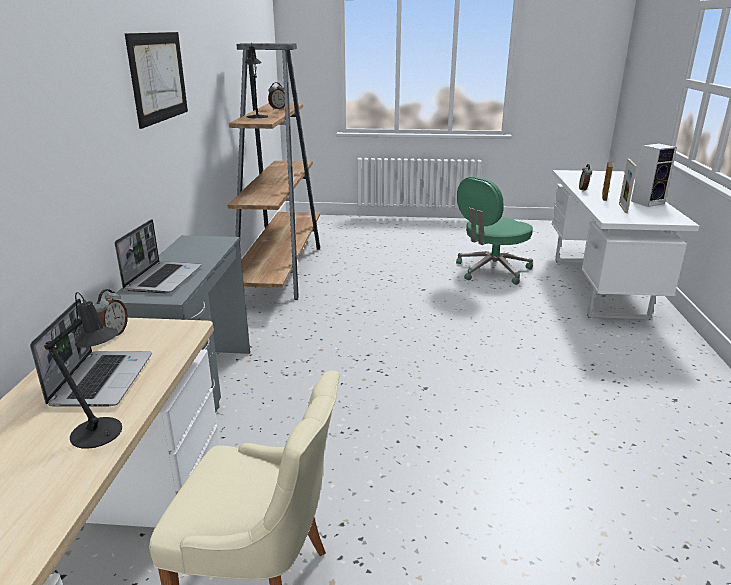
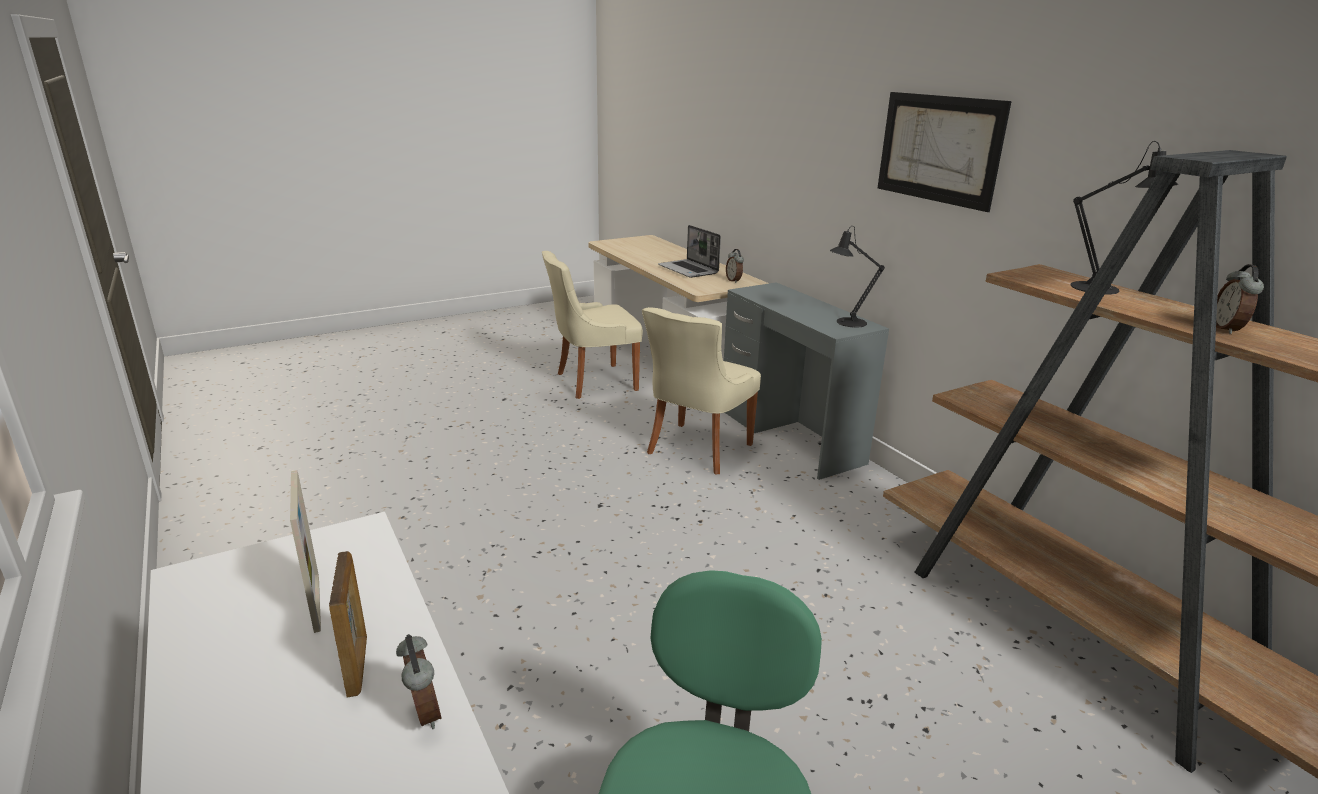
camera: 145 degrees right, 0 degrees up
black table lamp [44,292,122,449] -> black table lamp moved to [830,226,885,328]
laptop [115,219,202,293] -> none
speaker [631,143,677,207] -> none
none -> beige chair [642,307,761,475]

